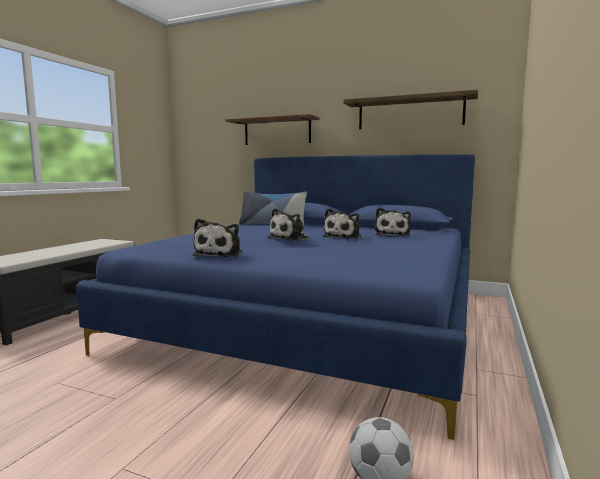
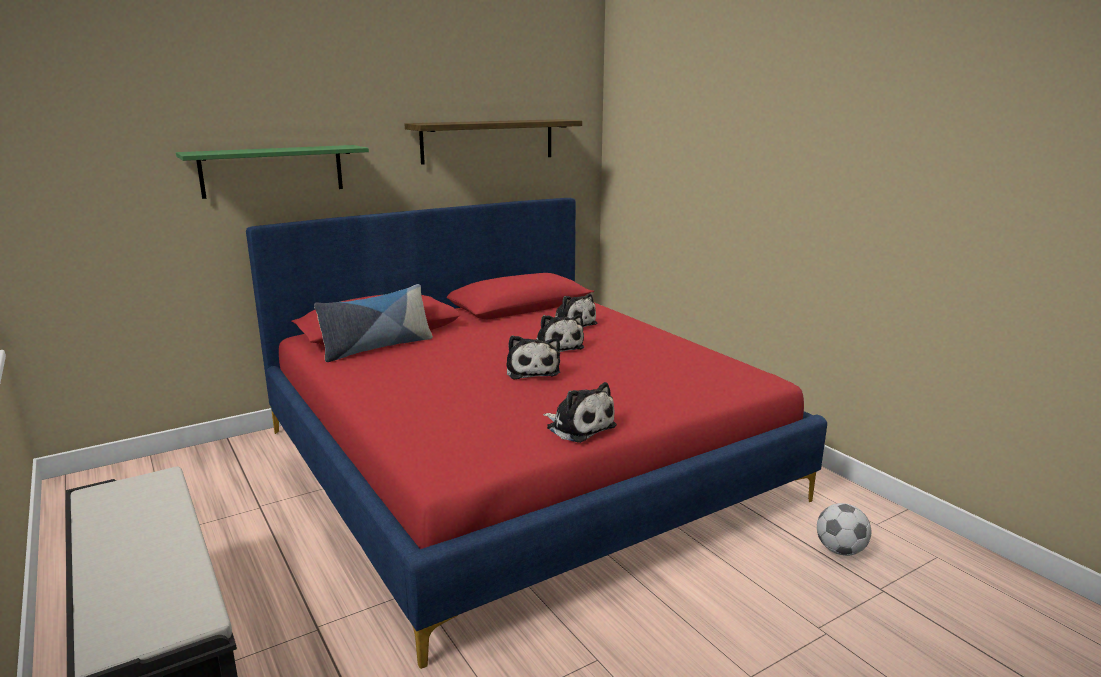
camera: 55 degrees left, 10 degrees up
blue bed [76,154,475,440] -> red bed [246,198,827,669]
brown shelf [225,114,320,145] -> green shelf [176,145,369,199]

